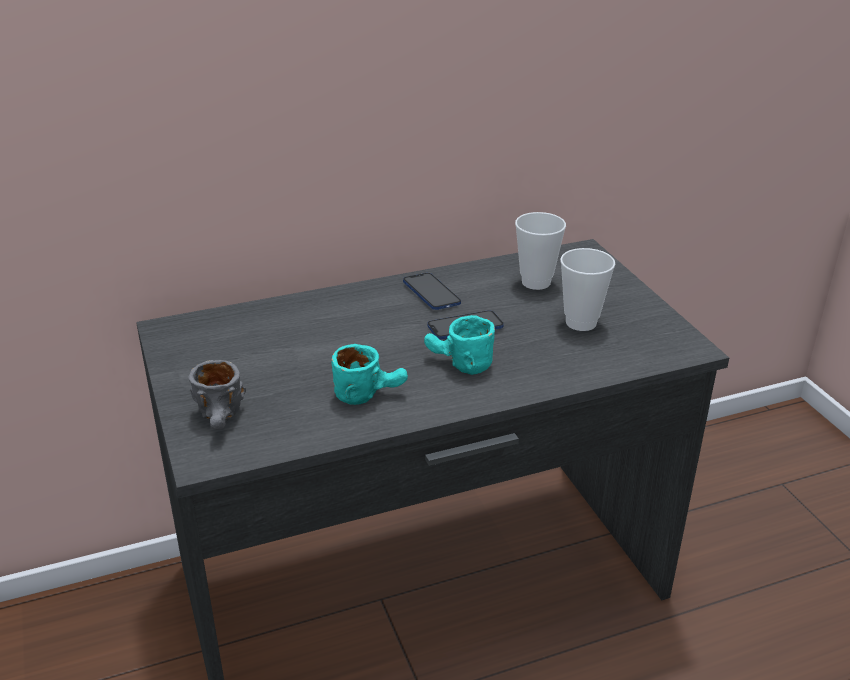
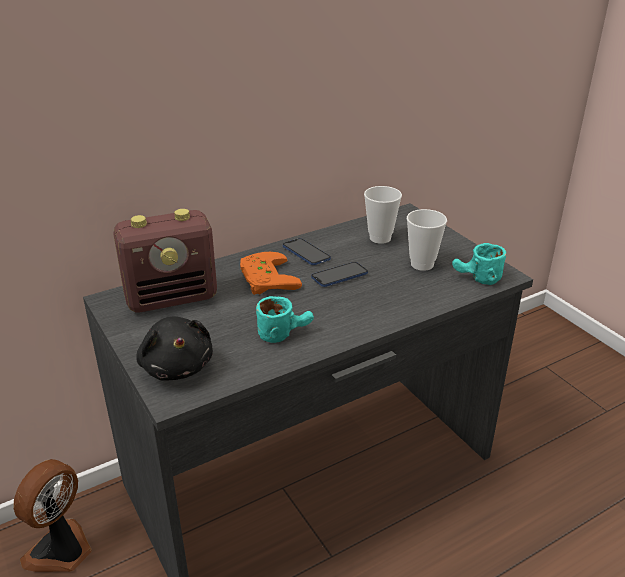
camera: 10 degrees left, 0 degrees up
grey mug [188,360,246,430] -> black plush toy [136,316,213,381]
turquoise mug [424,315,495,375] -> turquoise mug moved to [452,243,506,285]
none -> fan [13,459,92,572]
none -> radio [113,209,217,313]
none -> orange game controller [240,252,302,295]

